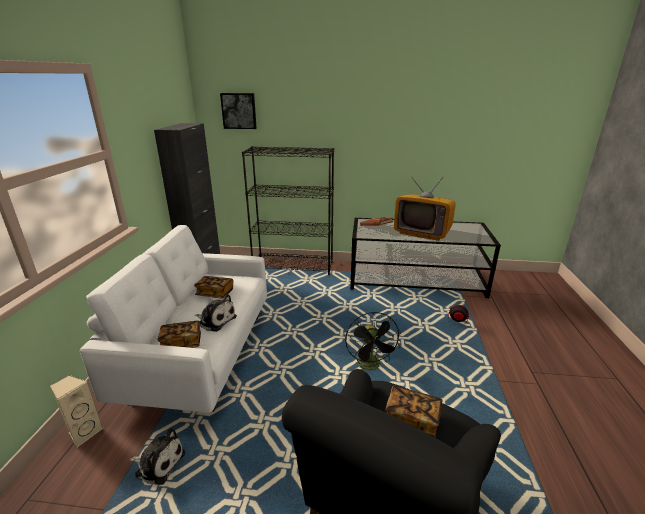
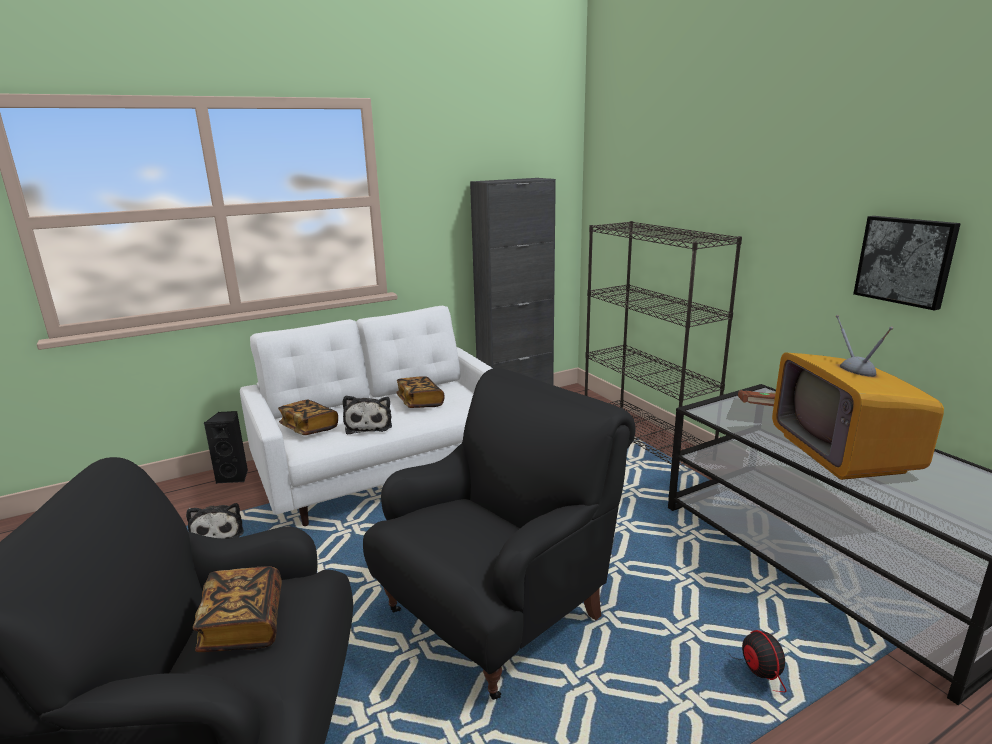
camera: 55 degrees right, 5 degrees down
beige speaker [50,375,103,447] -> black speaker [204,411,248,484]
picture [220,93,257,129] -> picture moved to [853,216,961,311]
black fan [345,312,401,370] -> black armchair [363,368,636,700]

